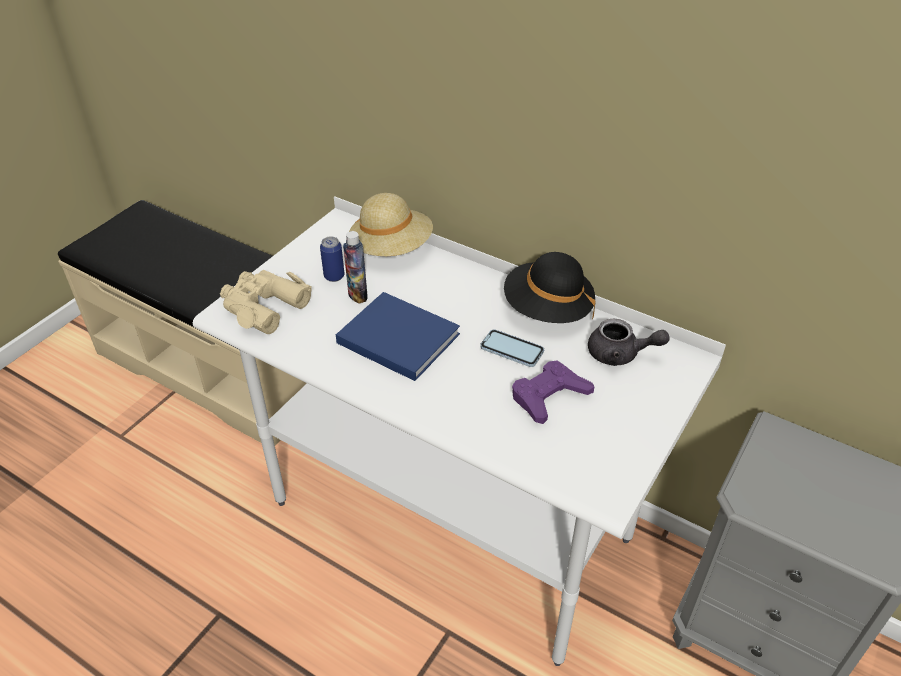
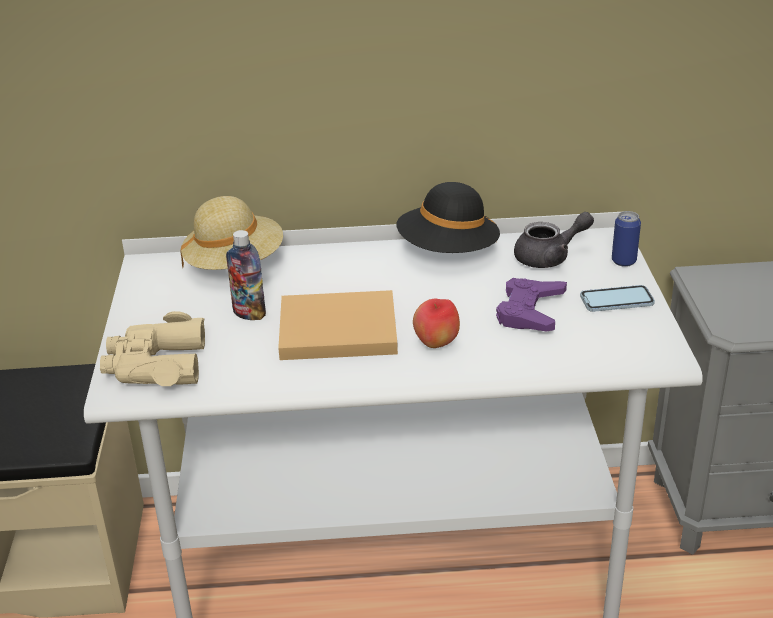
camera: 35 degrees left, 10 degrees down
can [320,236,344,282] -> can moved to [612,211,641,267]
blue book [336,292,460,381] -> beige book [278,290,398,360]
phone [480,330,544,367] -> phone moved to [580,285,655,312]
none -> apple [413,299,460,348]

